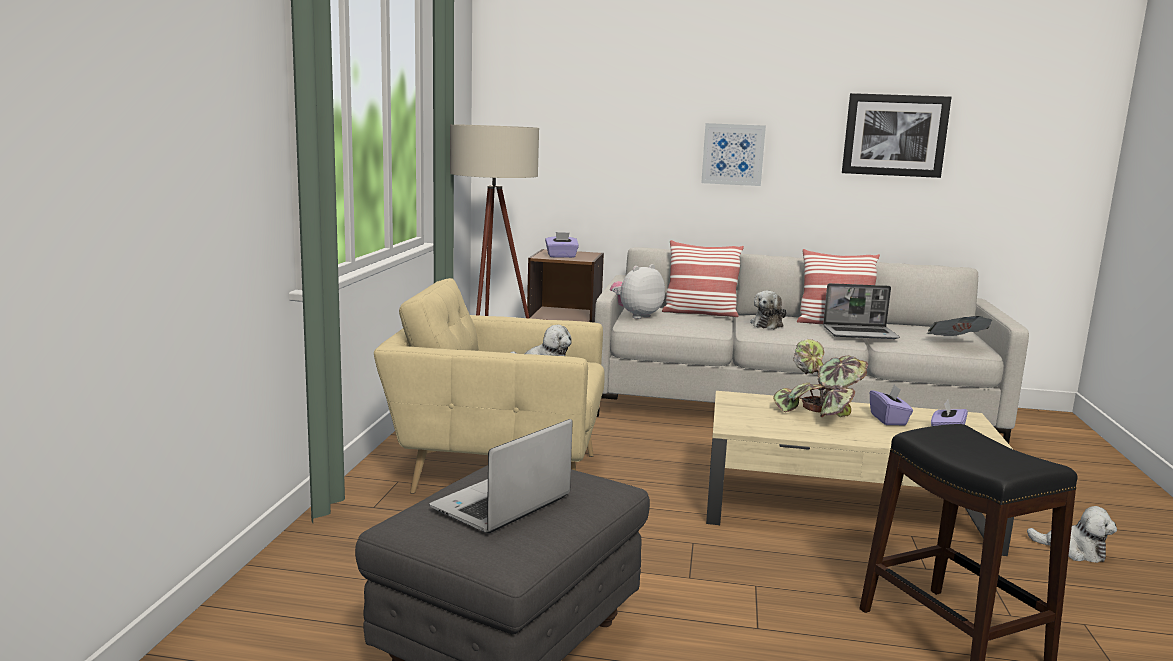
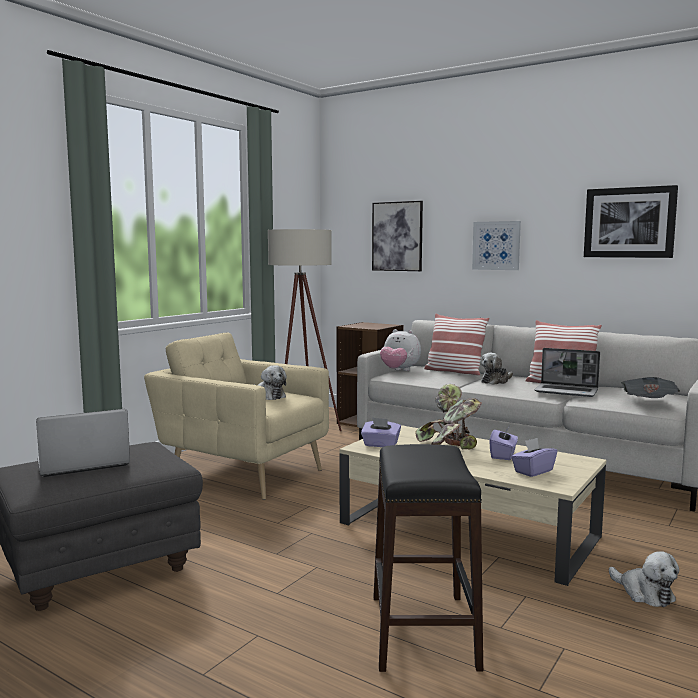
camera: 25 degrees right, 5 degrees down
purple tissue box [545,232,579,258] -> purple tissue box moved to [361,417,401,447]
plush toy [610,264,665,319] -> plush toy turned 135 degrees counterclockwise [380,329,421,371]
none -> picture [372,201,423,271]

